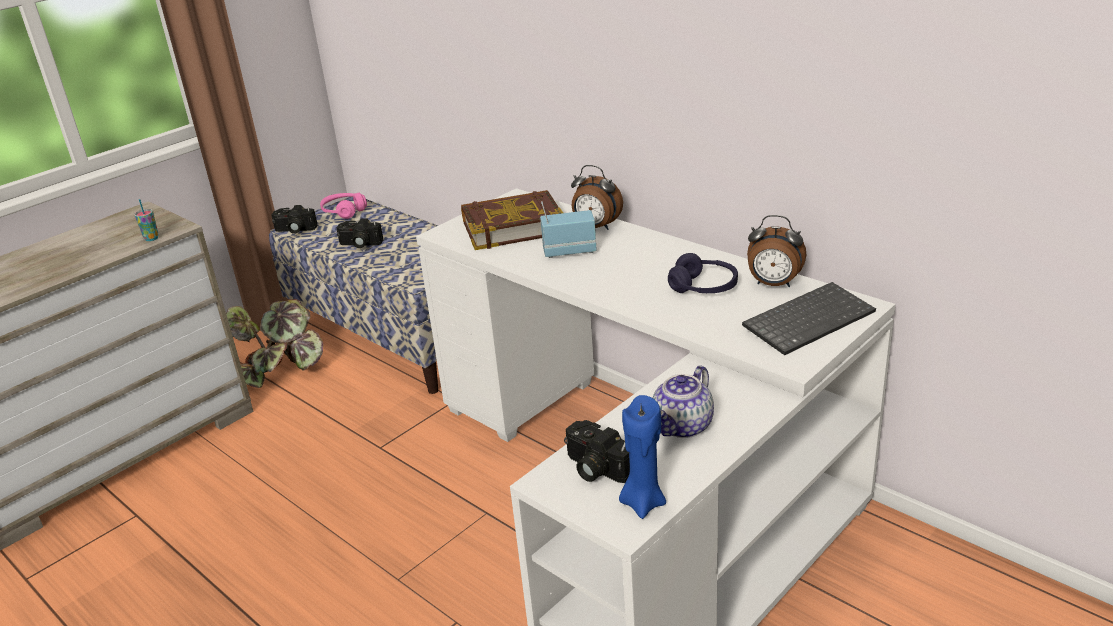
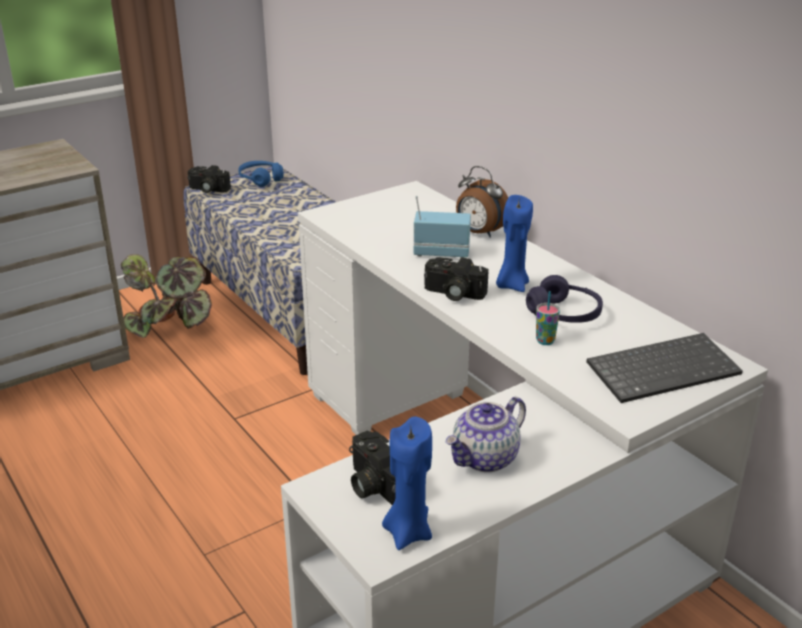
camera: 10 degrees right, 0 degrees up
cup [134,199,159,241] -> cup moved to [536,291,560,345]
pink headphones [320,193,367,219] -> blue headphones [238,161,284,187]
camera [336,218,383,248] -> camera moved to [424,257,488,301]
book [461,190,563,250] -> none
alarm clock [747,215,806,287] -> none
none -> blue candle [496,195,533,292]

